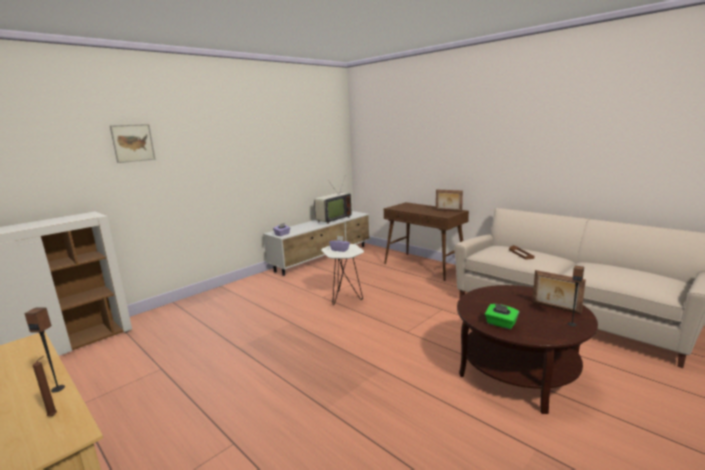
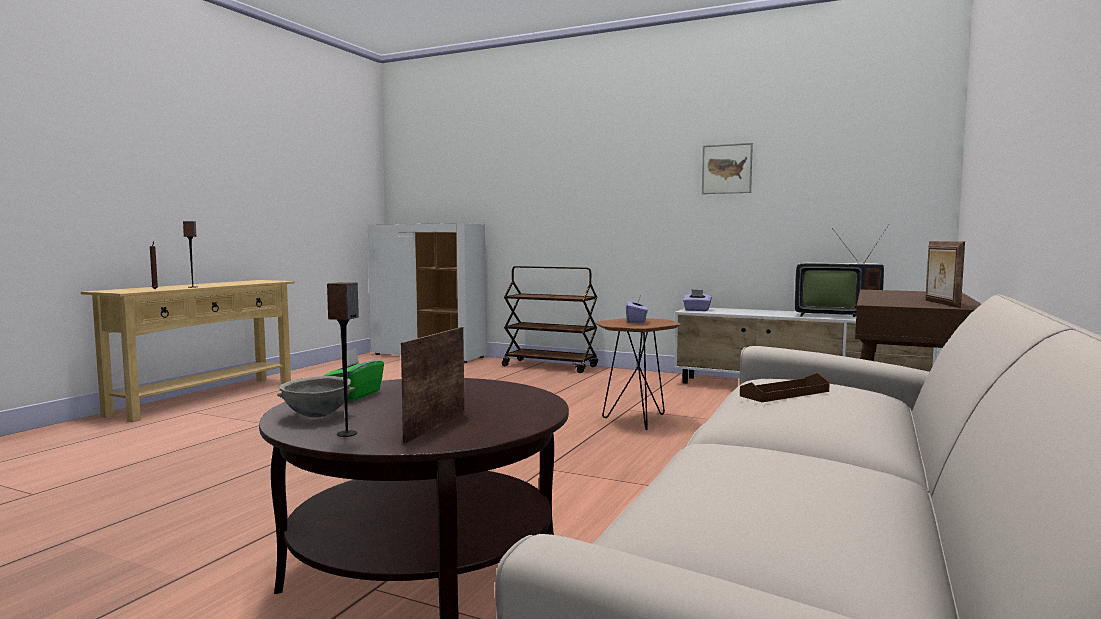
camera: 70 degrees right, 10 degrees down
picture [110,124,156,163] -> picture moved to [702,143,753,194]
white side table [321,244,364,305] -> brown side table [595,318,681,430]
none -> grey bowl [277,376,355,418]
none -> brown cart [502,266,598,373]

